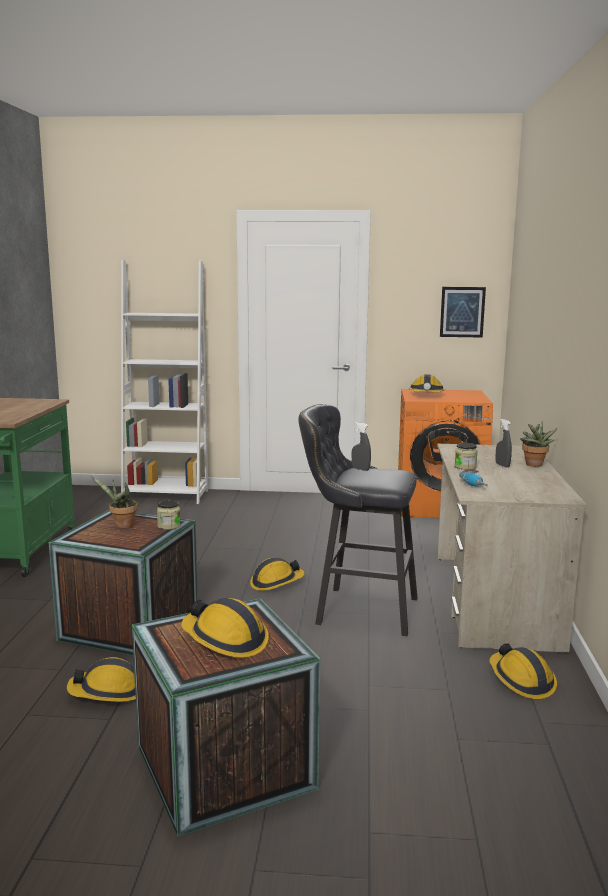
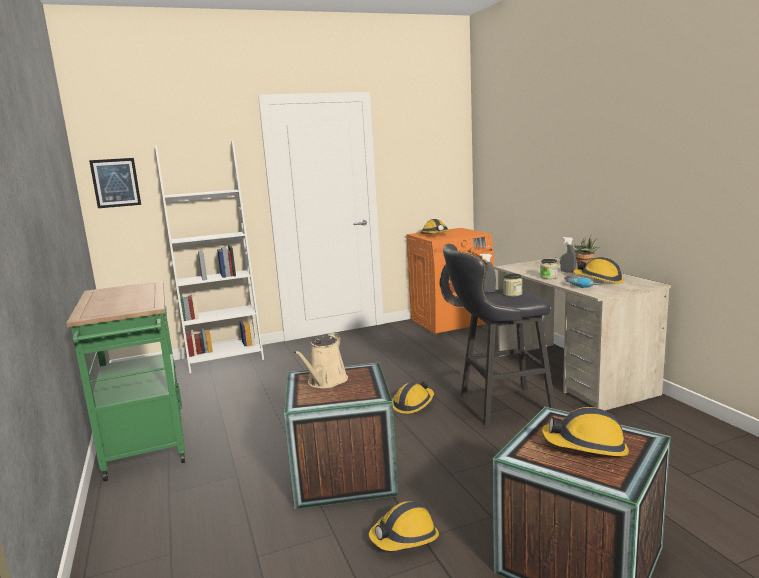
camera: 25 degrees left, 0 degrees up
potted plant [91,476,138,528] -> beige watering can [293,333,348,388]
jar [157,500,181,530] -> jar moved to [503,273,522,296]
picture [440,287,486,338] -> picture moved to [89,158,141,208]
hard hat [489,643,557,699] -> hard hat moved to [573,257,624,284]

